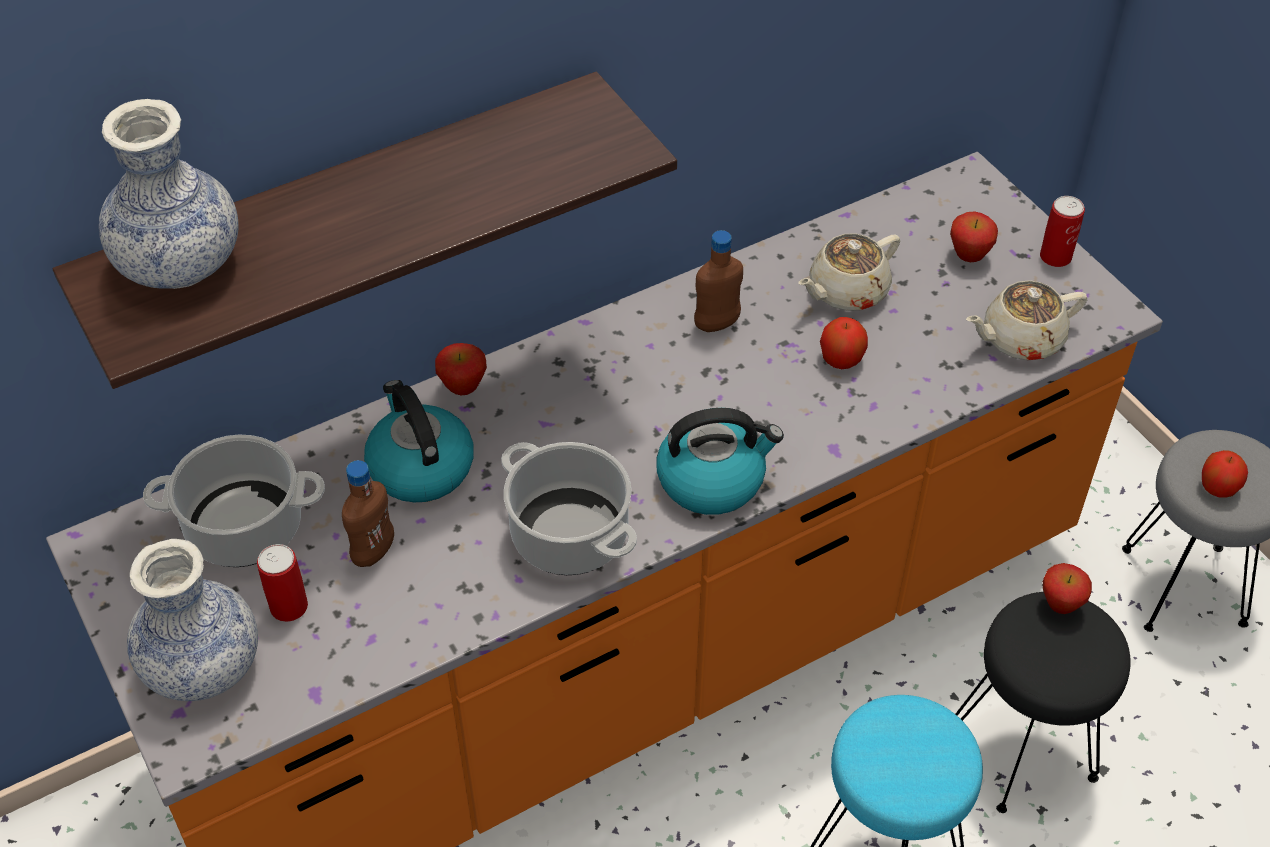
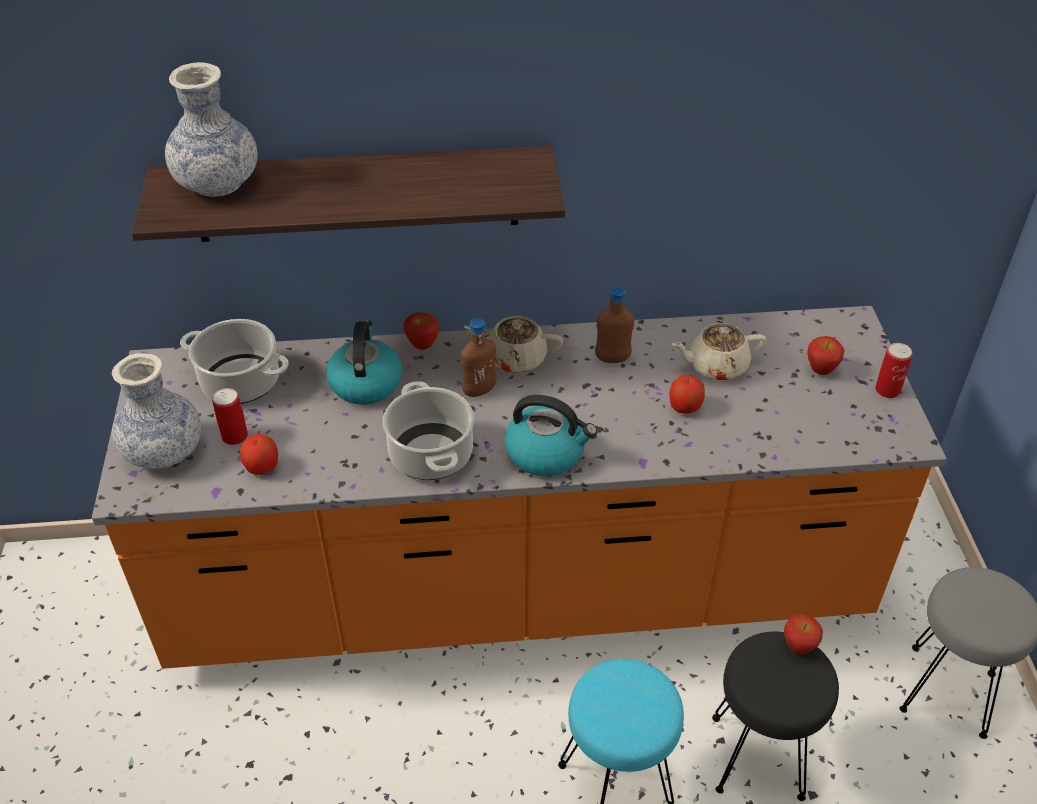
camera: 25 degrees right, 5 degrees down
brown bottle [342,460,394,567] -> brown bottle moved to [461,318,497,397]
beige teapot [966,280,1087,360] -> beige teapot moved to [464,316,563,373]
apple [1202,450,1248,498] -> apple moved to [240,434,278,475]

